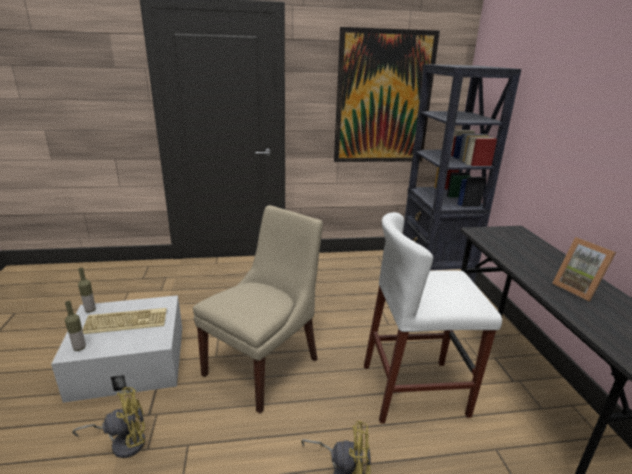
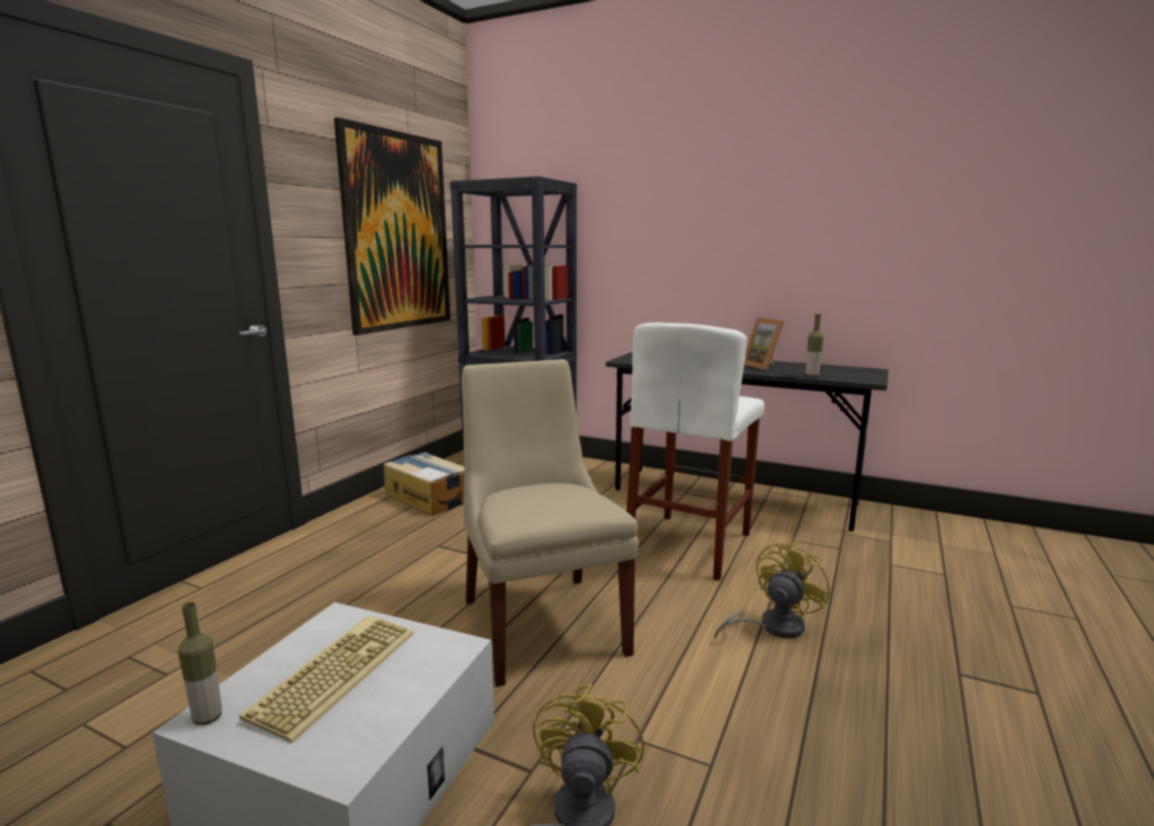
camera: 55 degrees left, 10 degrees down
bottle [65,301,86,351] -> bottle moved to [806,314,824,377]
picture frame [552,237,616,301] -> picture frame turned 60 degrees clockwise [744,317,784,370]
none -> cardboard box [384,452,464,516]

